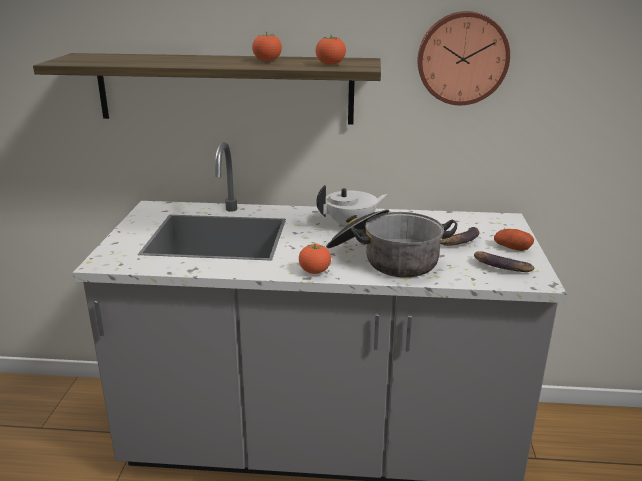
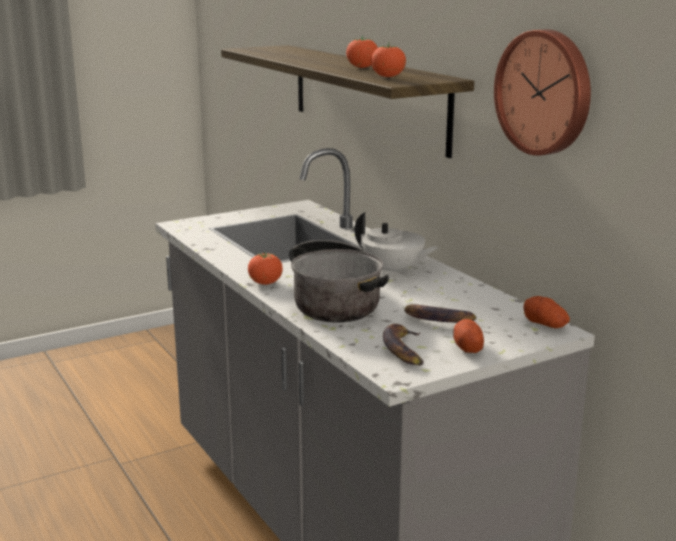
camera: 55 degrees right, 5 degrees down
none -> potato [524,296,570,328]

